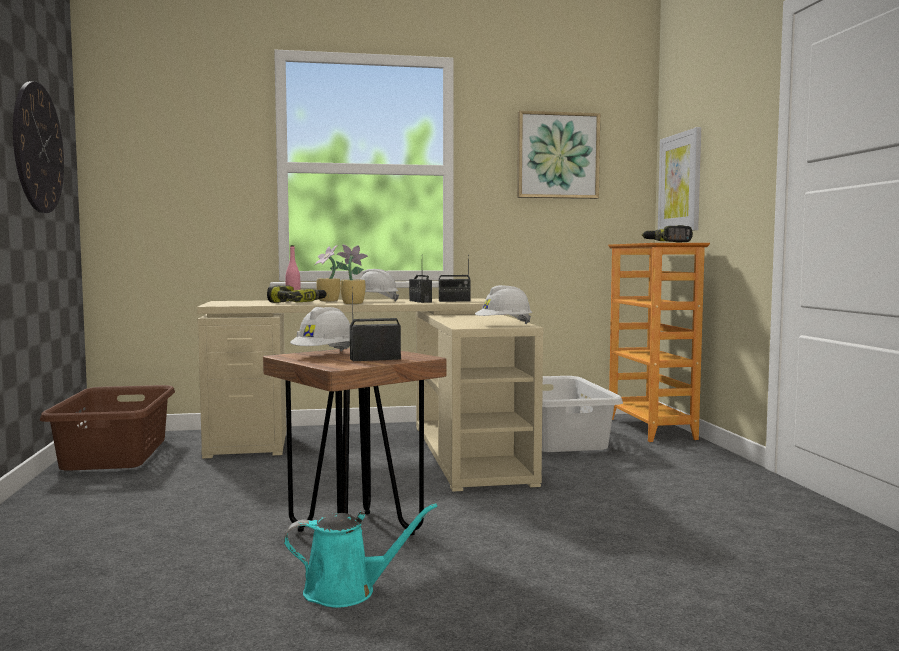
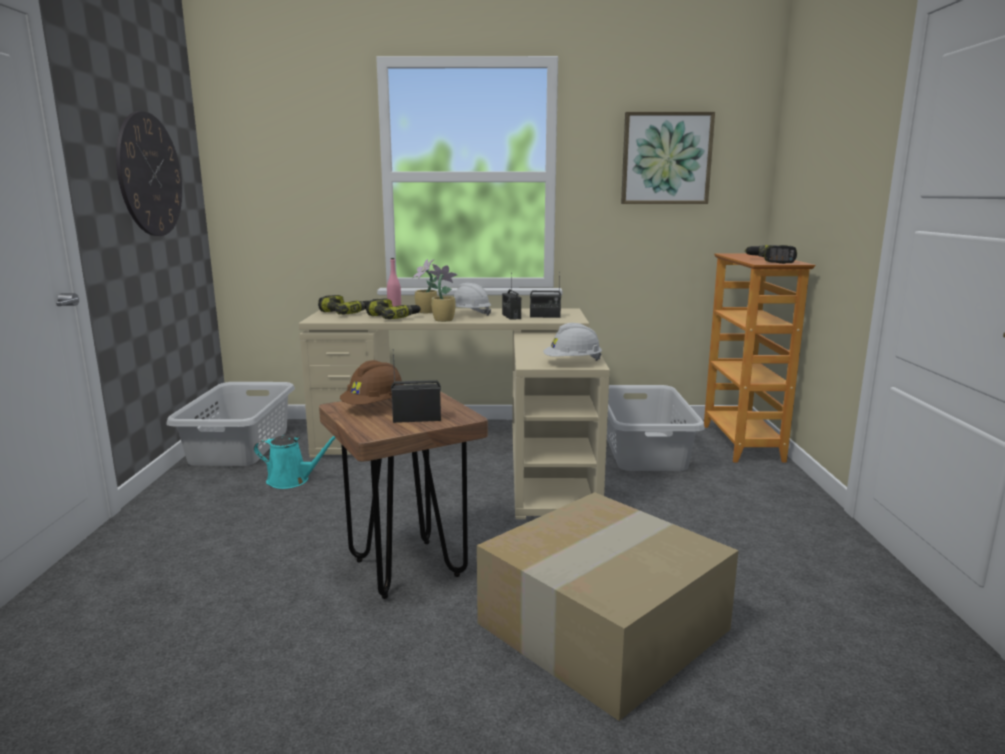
camera: 10 degrees right, 10 degrees up
brown laundry basket [40,385,175,471] -> grey laundry basket [166,382,295,466]
turquoise watering can [284,503,437,608] -> turquoise watering can moved to [254,436,335,489]
white hard hat [290,307,350,352] -> brown hard hat [340,360,404,405]
picture [658,127,701,231] -> none
none -> power drill [318,295,368,315]
none -> cardboard box [477,492,739,721]

